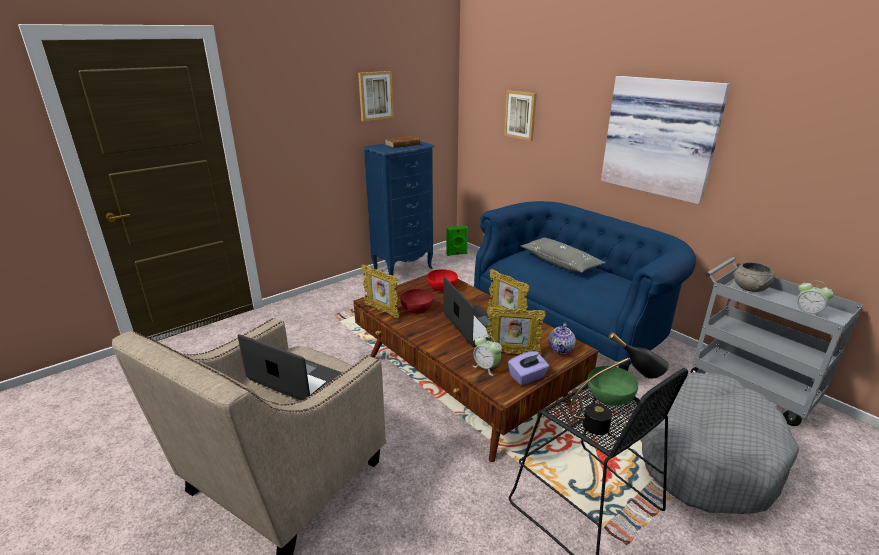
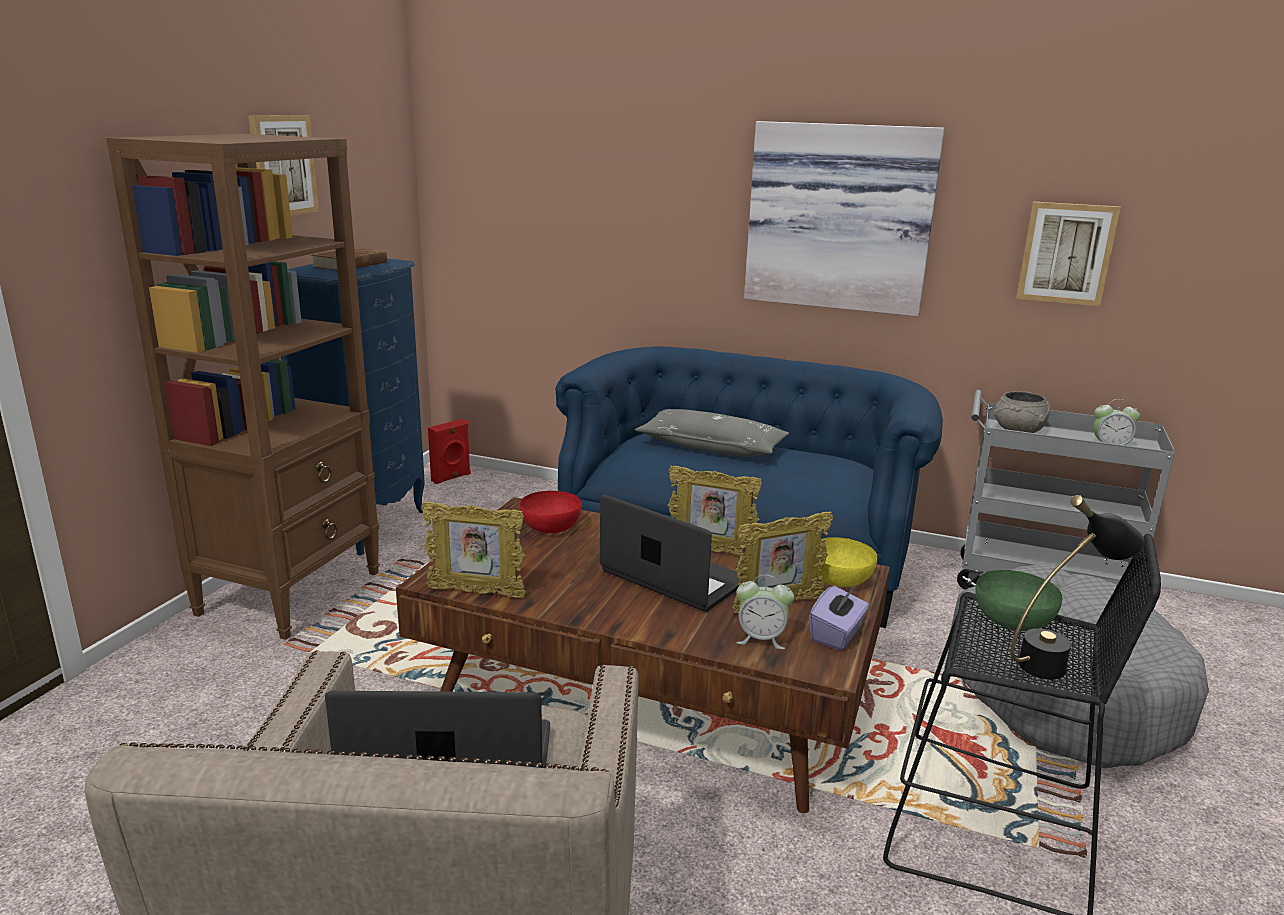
camera: 30 degrees left, 5 degrees down
red bowl [400,289,434,314] -> none
green speaker [446,225,468,256] -> red speaker [428,419,471,484]
picture [504,90,537,141] -> picture moved to [1016,202,1121,306]
teapot [548,323,576,354] -> yellow bowl [817,537,877,587]
none -> brown bookcase [106,134,380,640]

